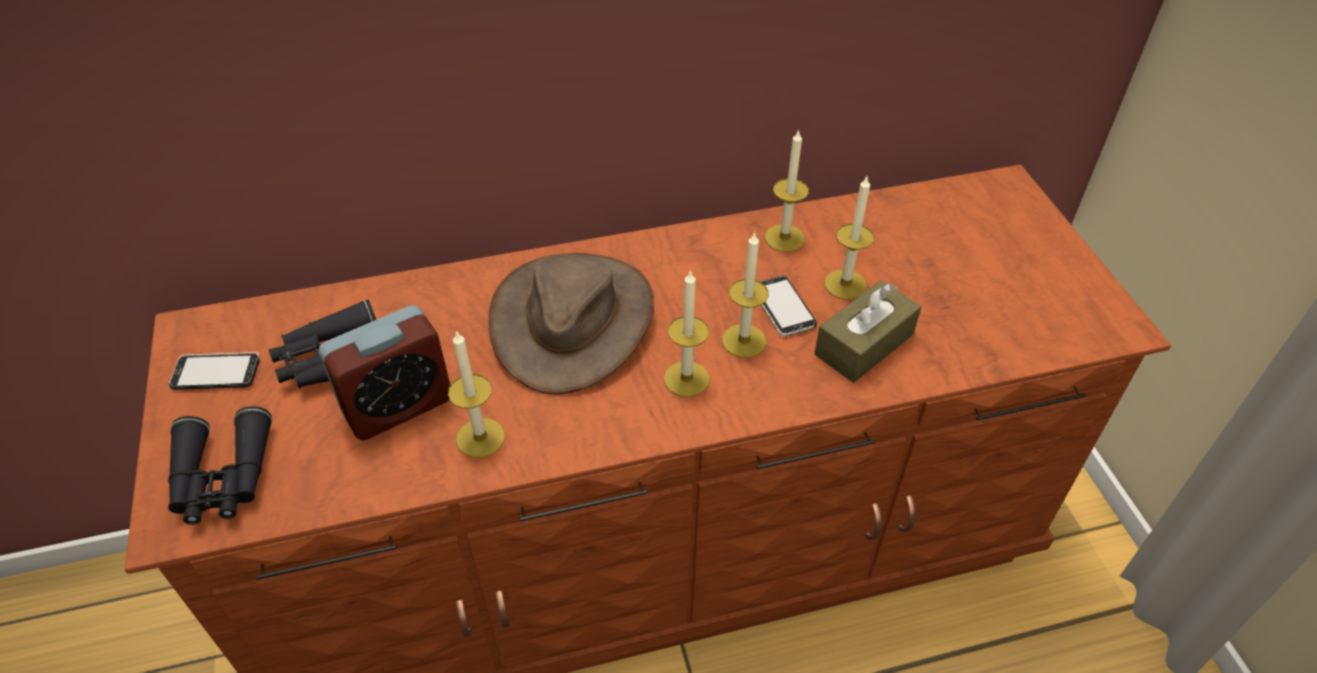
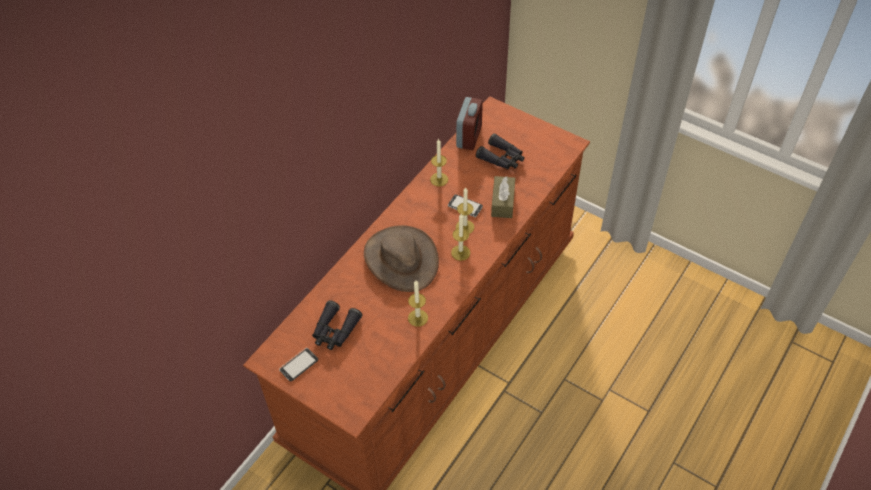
camera: 40 degrees left, 5 degrees up
black binoculars [168,406,272,525] -> black binoculars moved to [476,133,524,170]
alarm clock [318,305,450,441] -> alarm clock moved to [456,97,483,150]
candle [824,177,874,300] -> none

